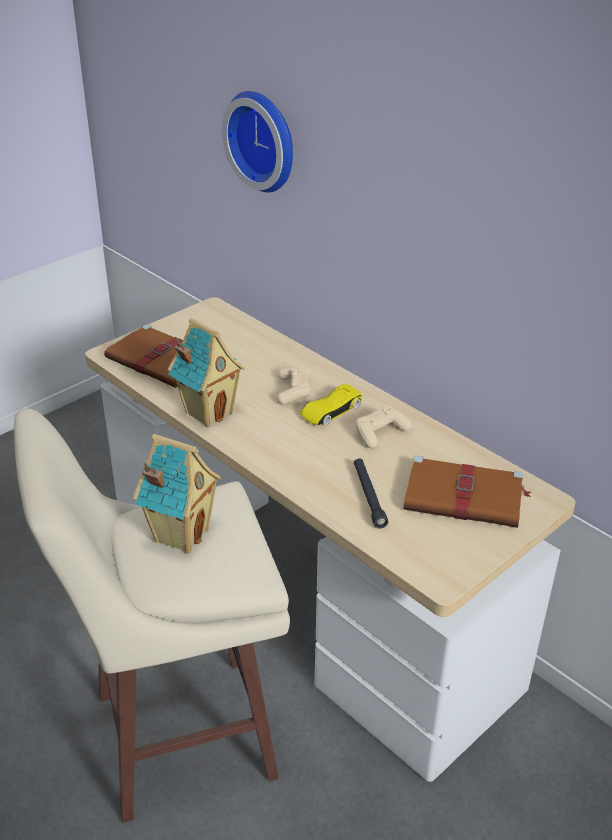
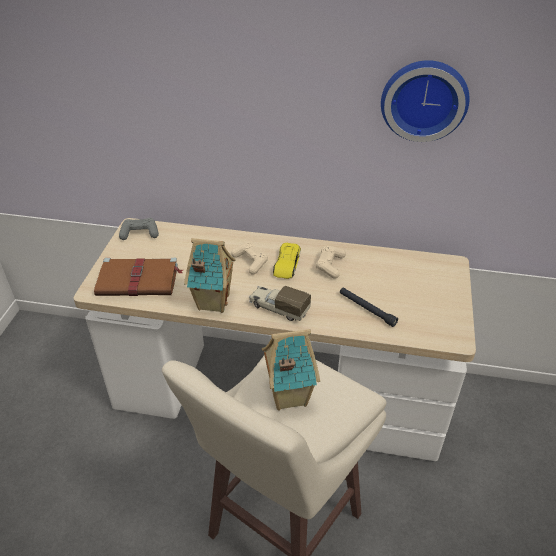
camera: 35 degrees left, 5 degrees up
wall clock [222,91,293,192] -> wall clock moved to [381,60,469,142]
brown book [403,456,531,528] -> none
none -> grey game controller [119,218,159,240]
none -> toy truck [249,286,311,321]

